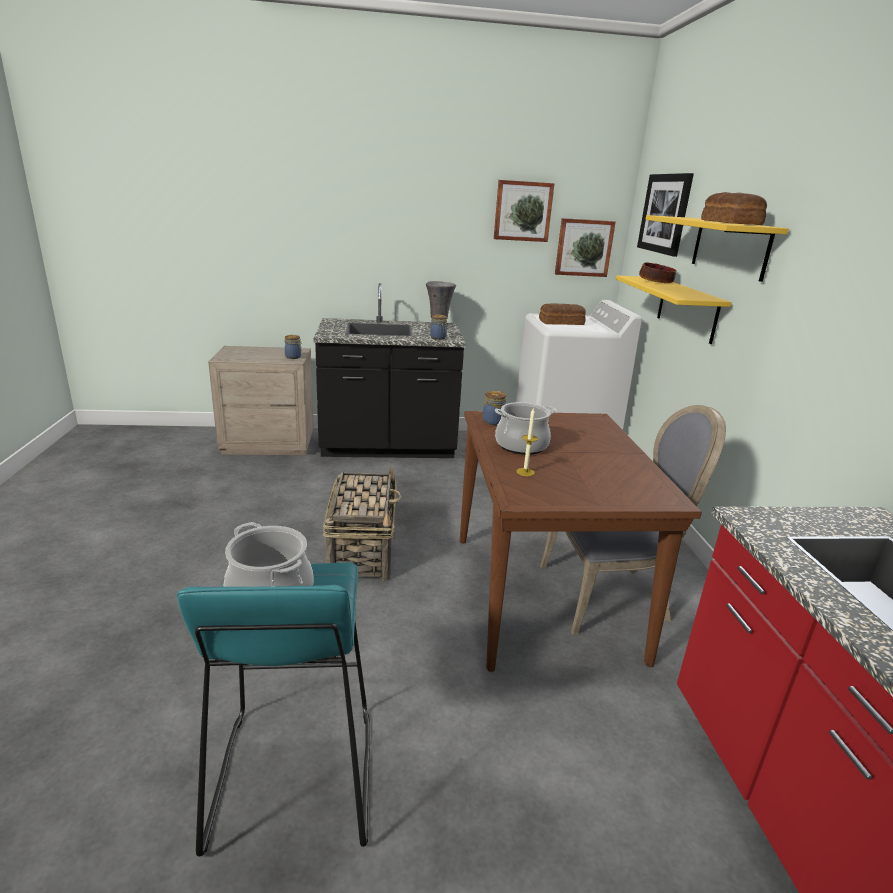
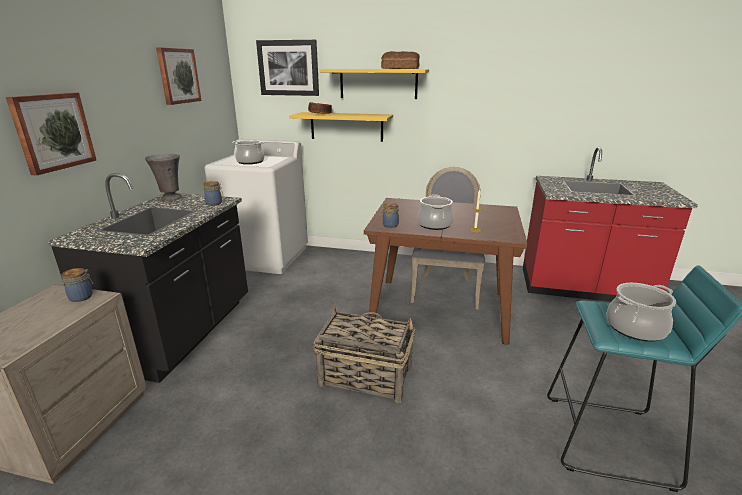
camera: 70 degrees left, 0 degrees up
bread [539,303,586,325] -> cooking pot [232,140,265,164]
picture [555,218,616,277] -> picture moved to [6,92,96,176]

